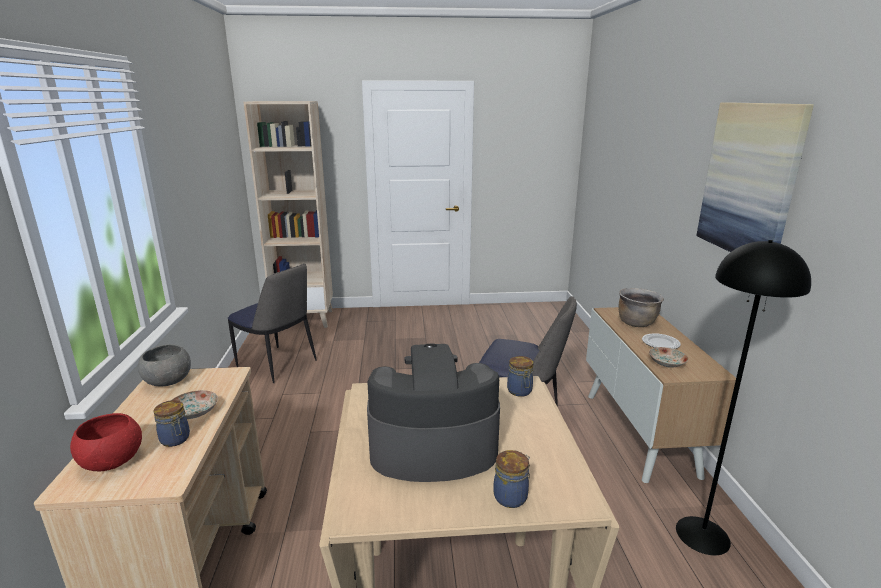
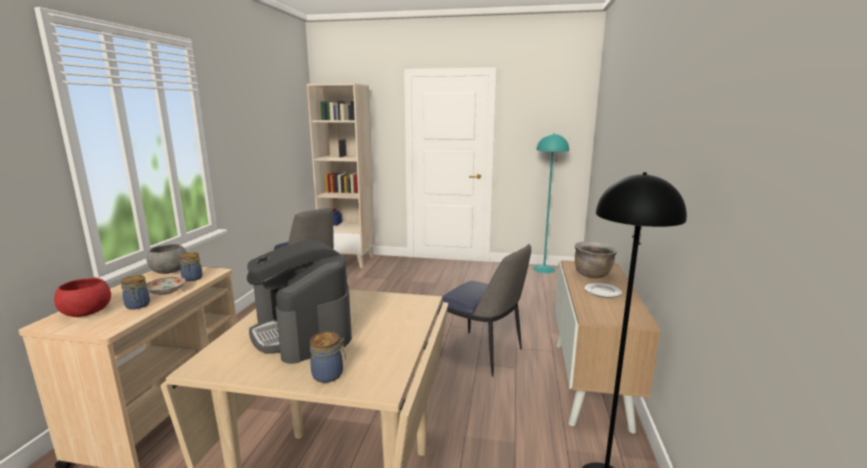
camera: 15 degrees right, 5 degrees down
coffee machine [367,344,500,482] -> coffee machine turned 135 degrees counterclockwise [247,240,352,364]
jar [507,356,533,397] -> jar moved to [179,252,203,282]
plate [649,347,688,367] -> none
picture [696,102,814,252] -> none
none -> turquoise floor lamp [533,133,569,273]

